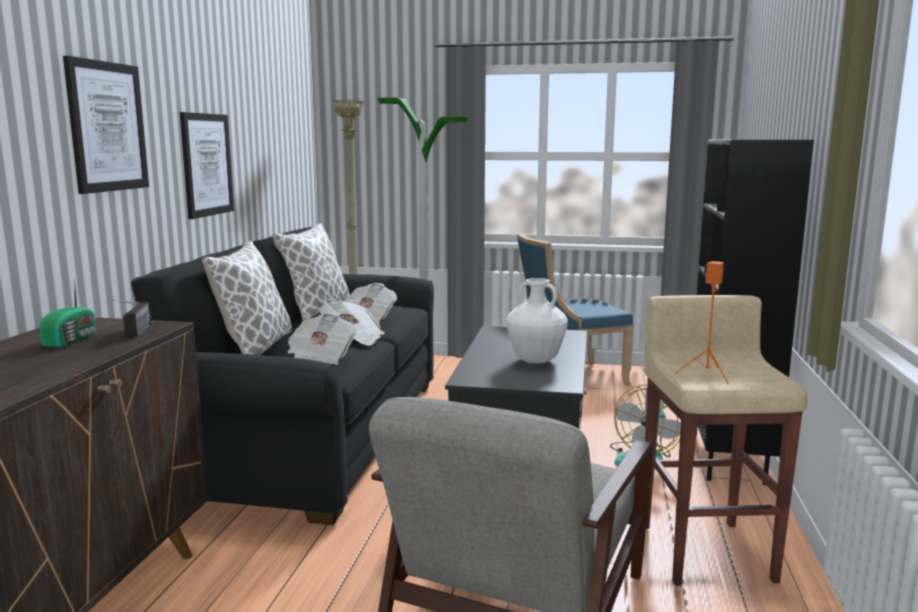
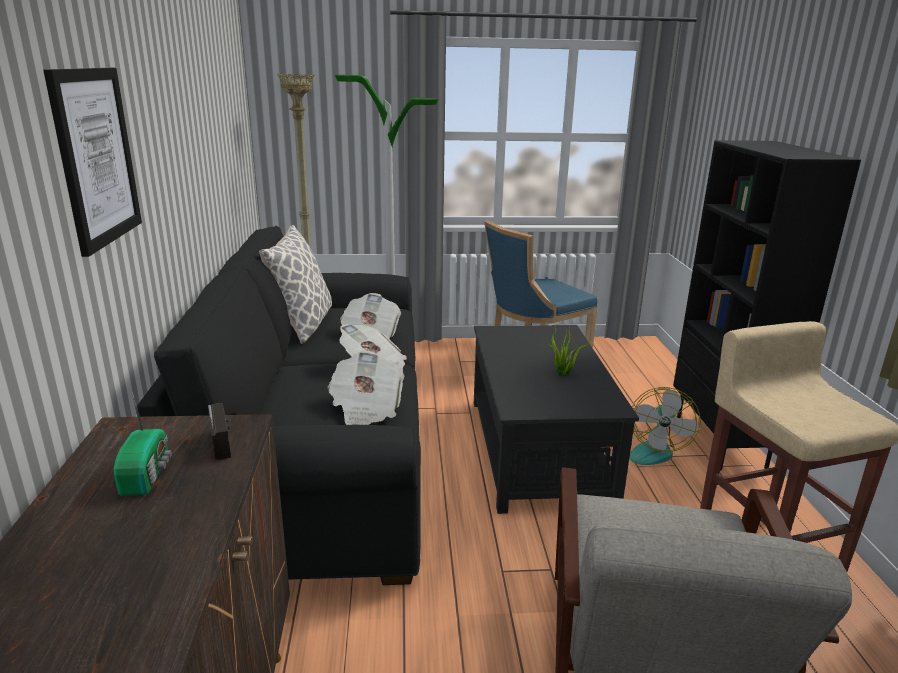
camera: 15 degrees left, 10 degrees up
picture [180,112,234,219] -> none
pillow [202,241,292,355] -> none
white vase [506,278,568,364] -> potted plant [546,321,590,376]
orange speaker [675,261,729,384] -> none

